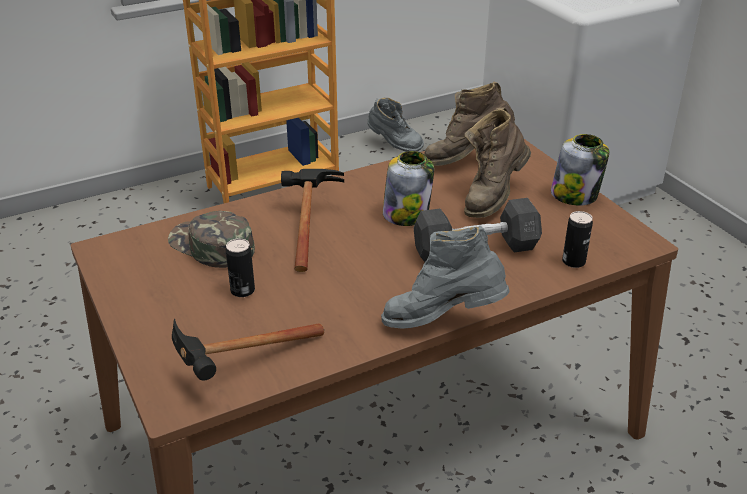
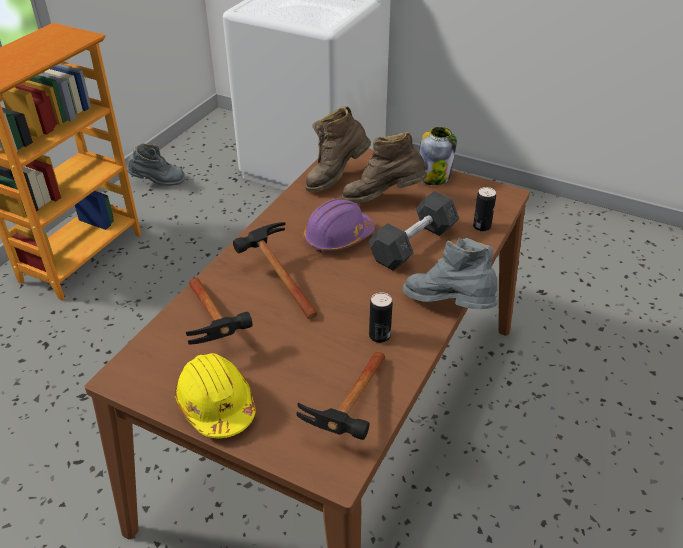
camera: 35 degrees left, 5 degrees up
green cap [168,211,255,268] -> hammer [186,278,253,345]
can [226,238,255,297] -> can moved to [369,292,393,343]
grey boot [381,226,510,329] -> grey boot turned 75 degrees clockwise [402,238,497,309]
jar [383,151,434,226] -> purple hard hat [303,198,375,252]
brown boot [464,107,531,218] -> brown boot turned 90 degrees clockwise [341,132,427,203]
none -> yellow hard hat [174,353,255,438]

